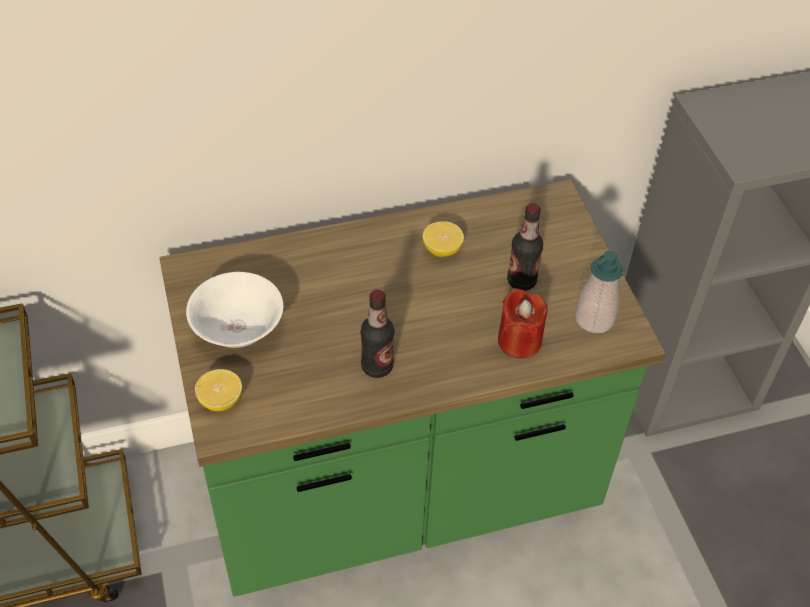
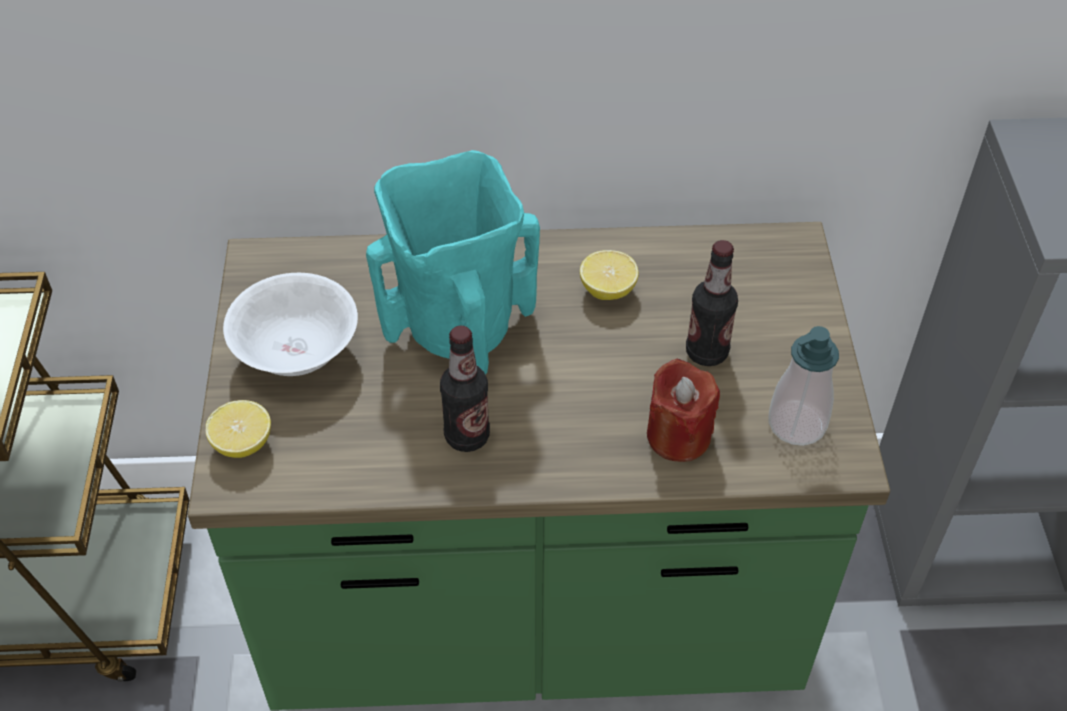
camera: 15 degrees right, 0 degrees up
none -> turquoise vase [366,150,540,375]

